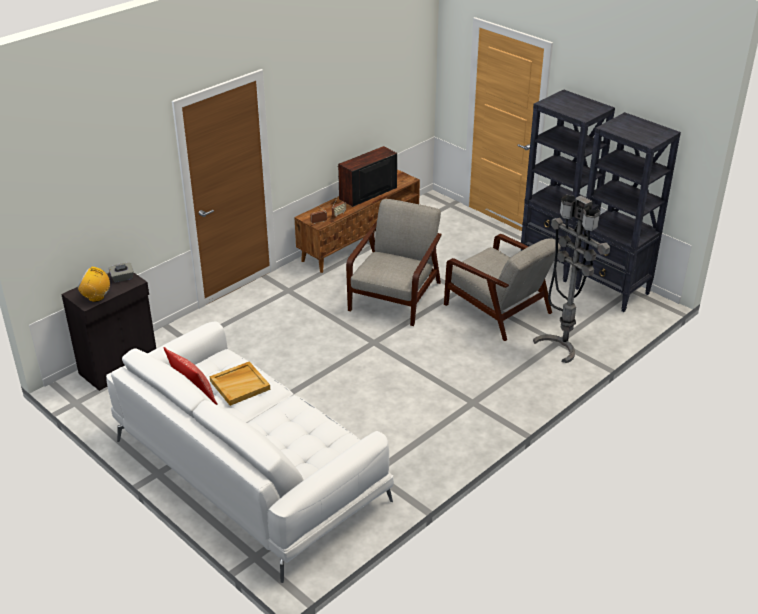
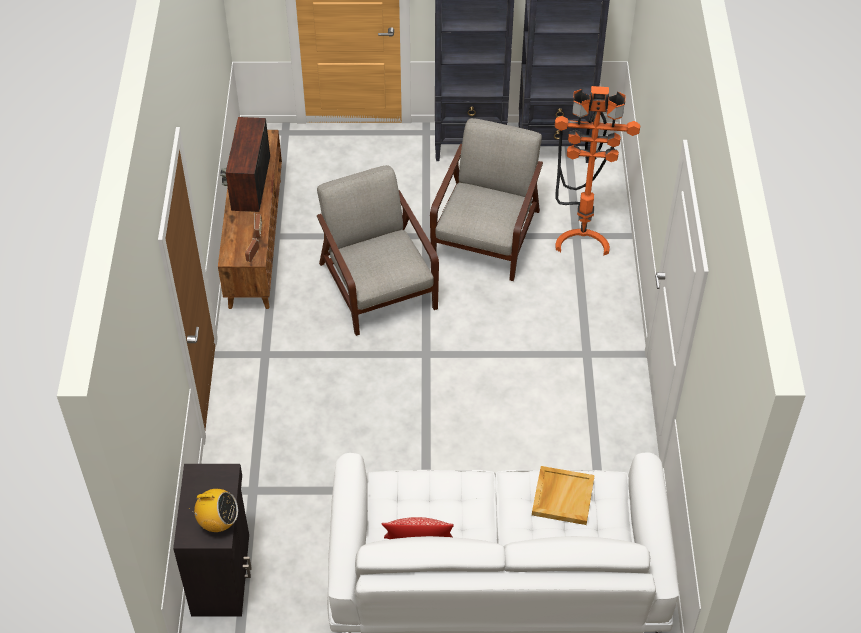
camera: 45 degrees left, 15 degrees up
radio [78,267,111,302] -> radio turned 135 degrees counterclockwise [189,489,238,532]
grey tissue box [109,263,134,283] -> none
beige tray [209,361,270,406] -> beige tray moved to [532,466,595,525]
grey armchair [444,234,561,341] -> grey armchair turned 75 degrees counterclockwise [430,118,543,281]
grey floor lamp [533,195,610,363] -> orange floor lamp [555,86,640,256]

